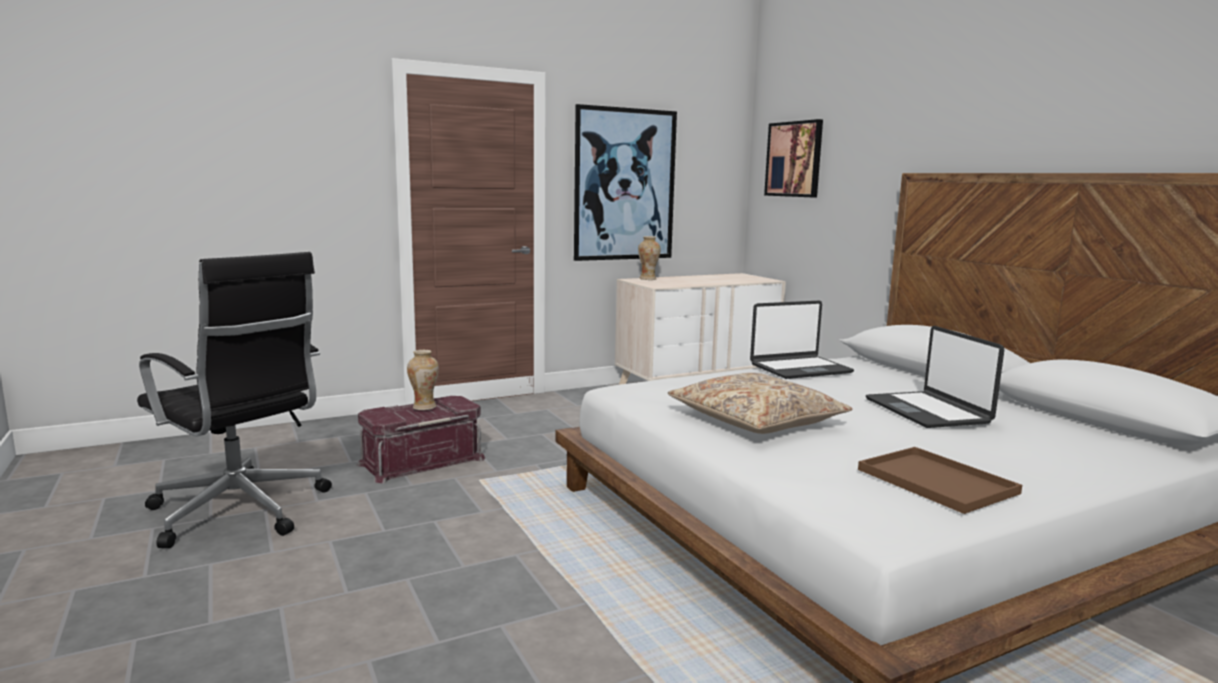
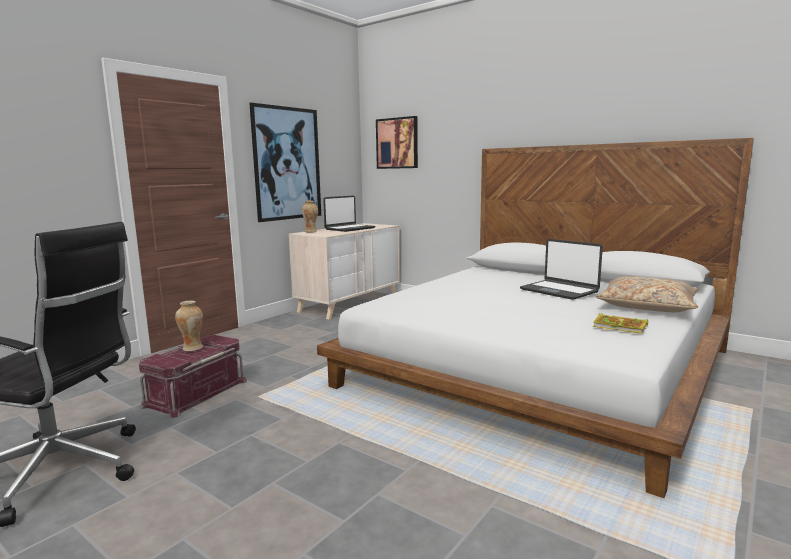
camera: 25 degrees left, 0 degrees up
beige pillow [668,373,852,434] -> beige pillow moved to [596,276,698,312]
laptop [750,301,854,379] -> laptop moved to [323,195,375,232]
brown tray [858,447,1022,514] -> book [593,313,648,334]

